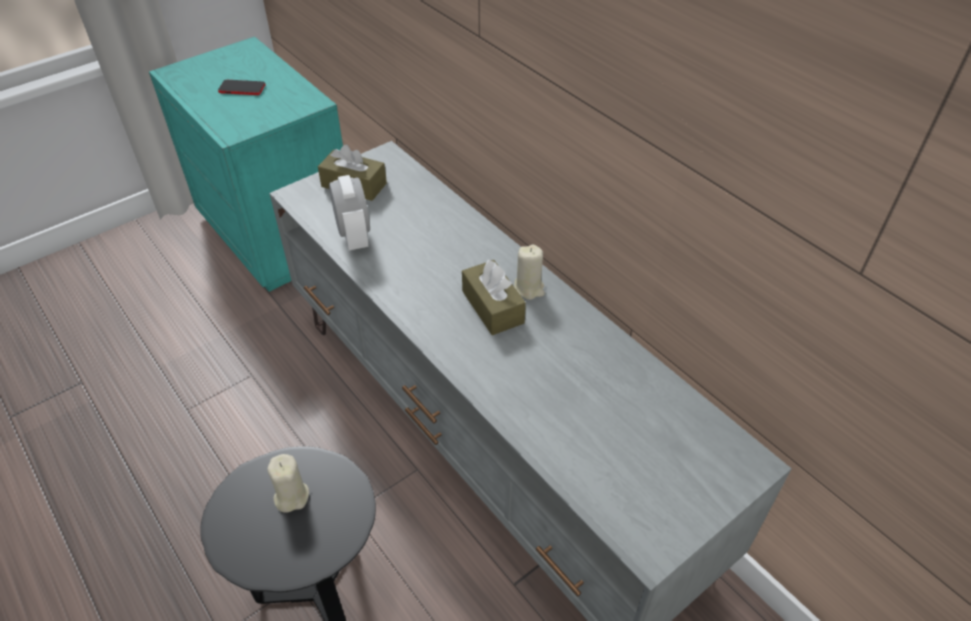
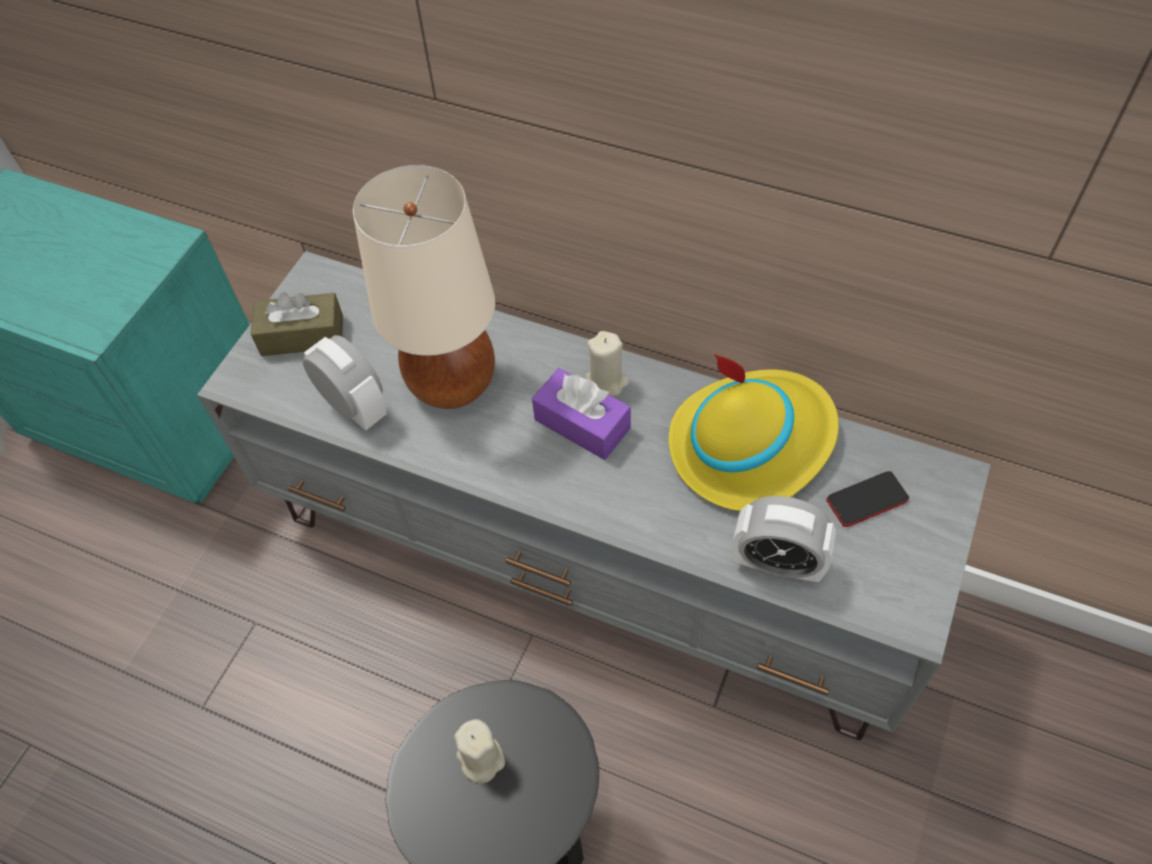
camera: 25 degrees left, 10 degrees up
phone [218,80,266,95] -> phone moved to [826,471,909,527]
brown tissue box [462,260,526,335] -> purple tissue box [532,368,631,460]
none -> beige table lamp [353,165,495,409]
none -> yellow hat [669,353,839,511]
none -> alarm clock [732,496,836,583]

